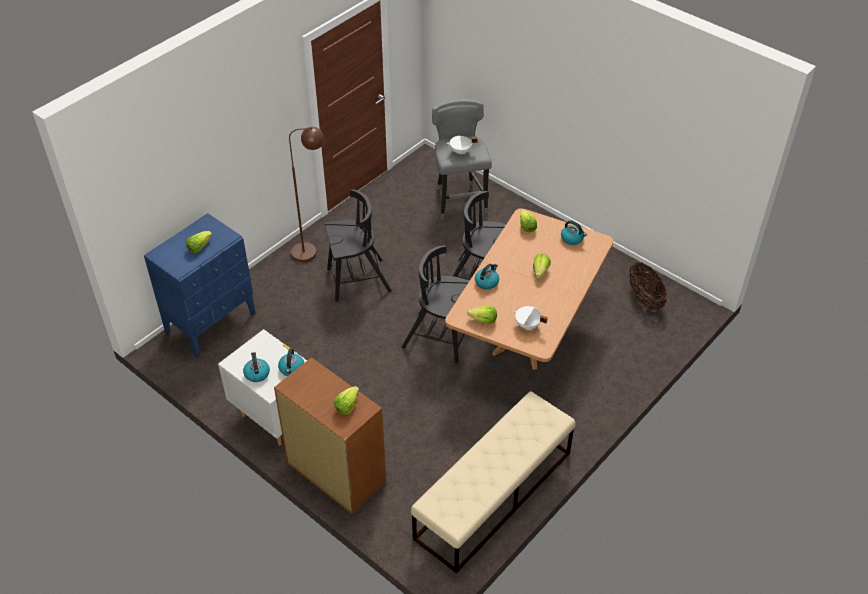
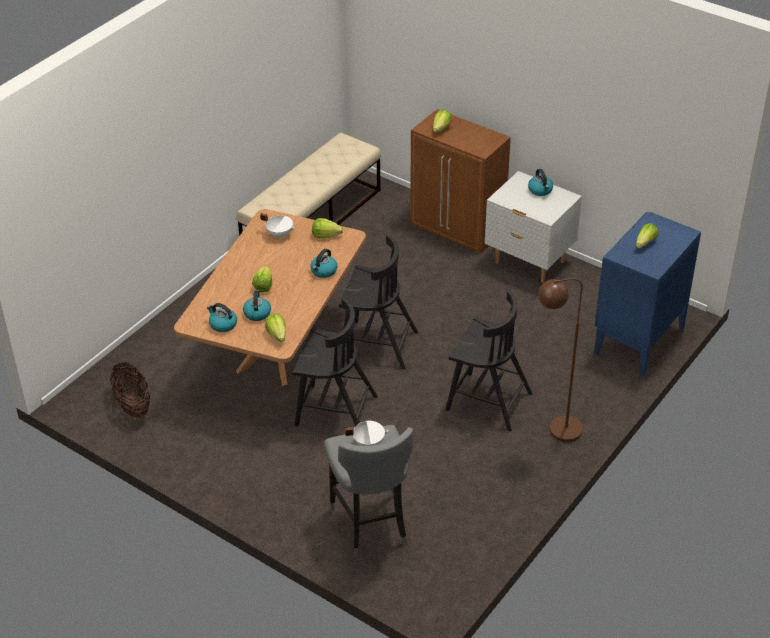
camera: 175 degrees right, 5 degrees down
kettle [278,349,304,376] -> kettle moved to [243,290,271,321]
black chair [324,189,392,302] -> black chair turned 135 degrees counterclockwise [445,292,533,432]

